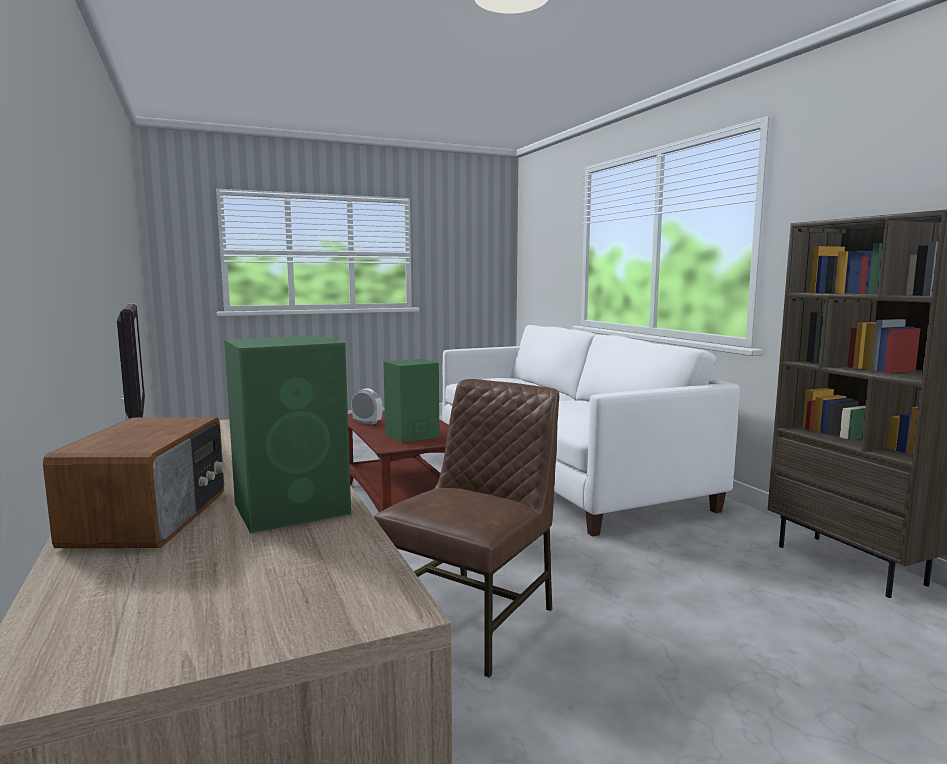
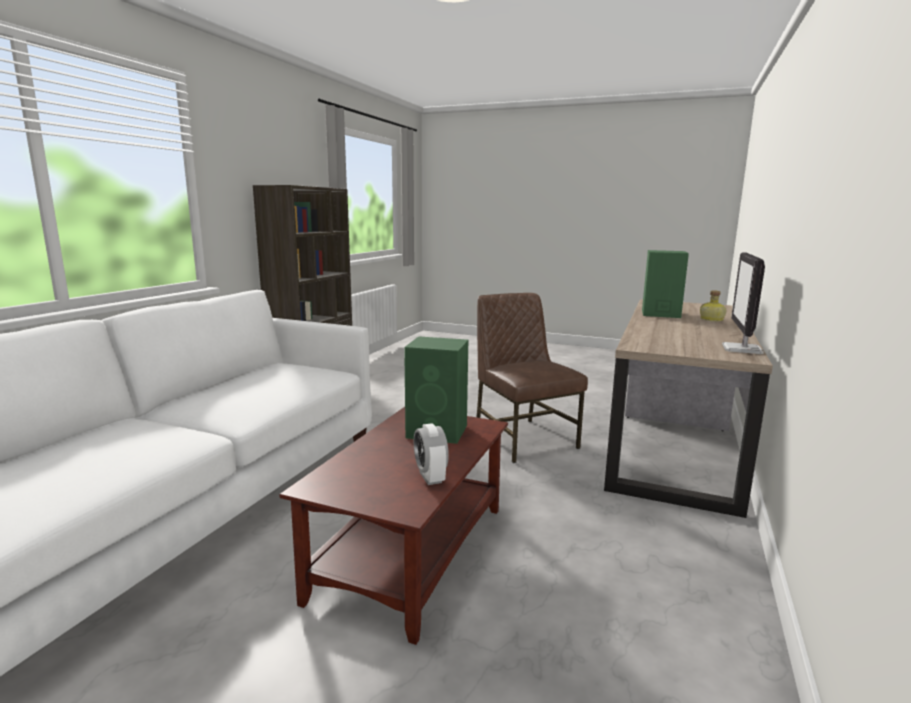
camera: 135 degrees left, 5 degrees up
radio [43,417,226,548] -> bottle [700,290,726,321]
brown chair [374,379,559,678] -> brown chair turned 75 degrees clockwise [477,293,588,463]

